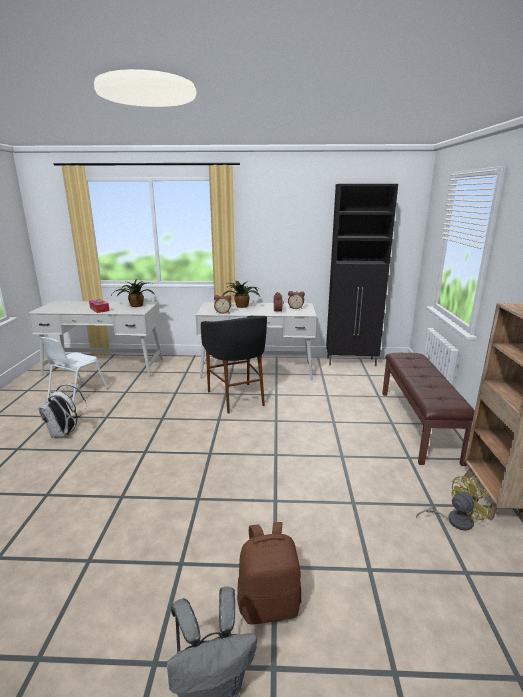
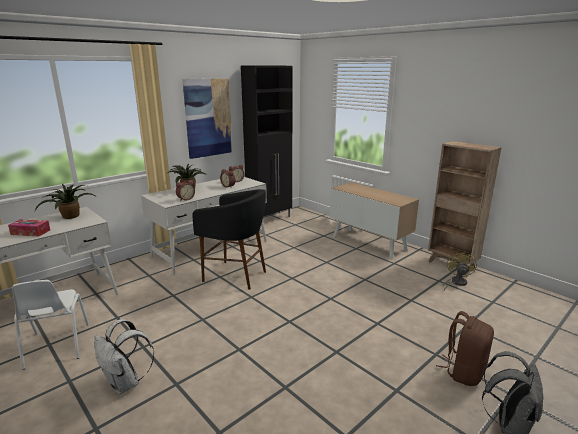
camera: 45 degrees left, 0 degrees up
brown bench [382,353,475,466] -> cabinet [330,182,419,260]
none -> picture [182,78,232,159]

